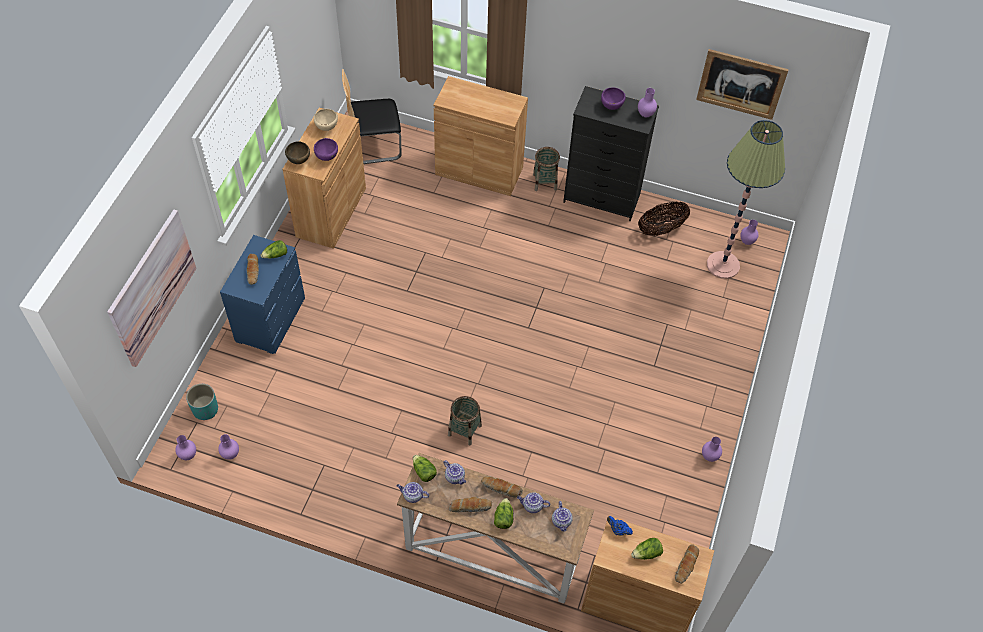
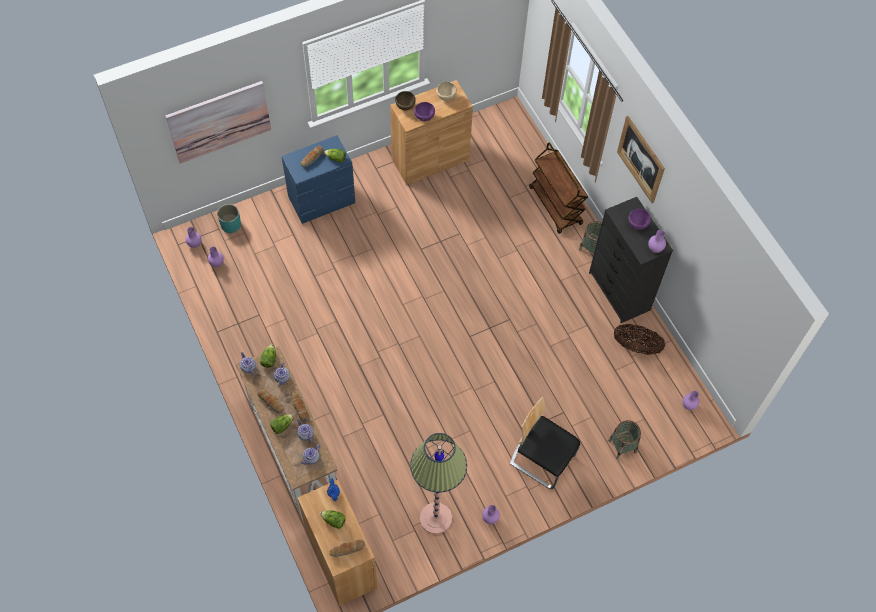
camera: 45 degrees right, 5 degrees up
chair [342,69,401,164] -> chair moved to [510,396,581,489]
brown cabinet [434,76,528,196] -> brown cart [529,143,588,234]
basket [448,396,482,446] -> basket moved to [608,420,641,459]
picture [696,49,789,120] -> picture moved to [617,116,665,203]
floor lamp [707,120,785,279] -> floor lamp moved to [410,433,467,534]

